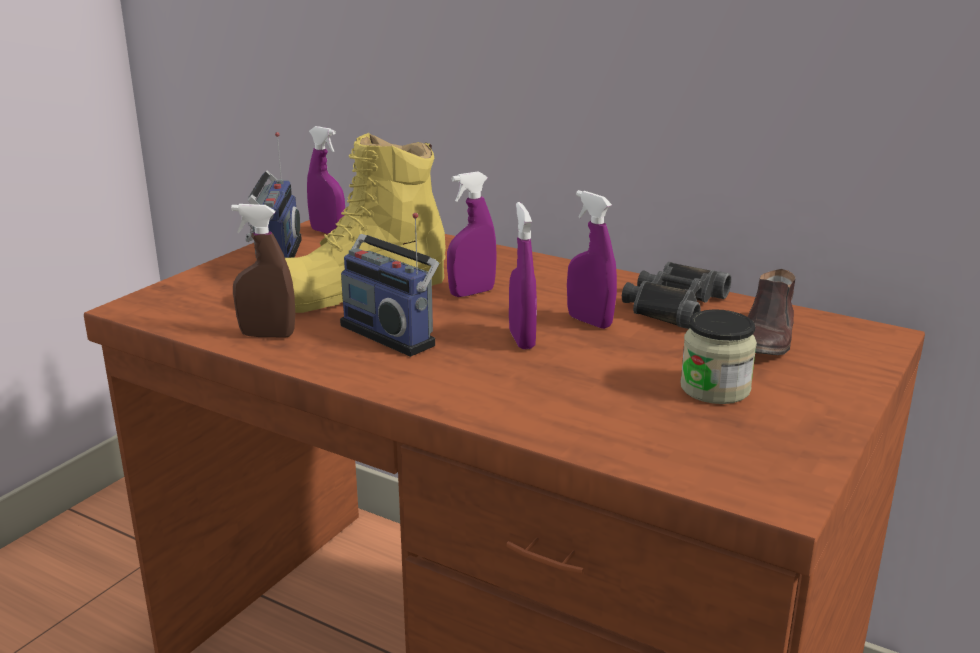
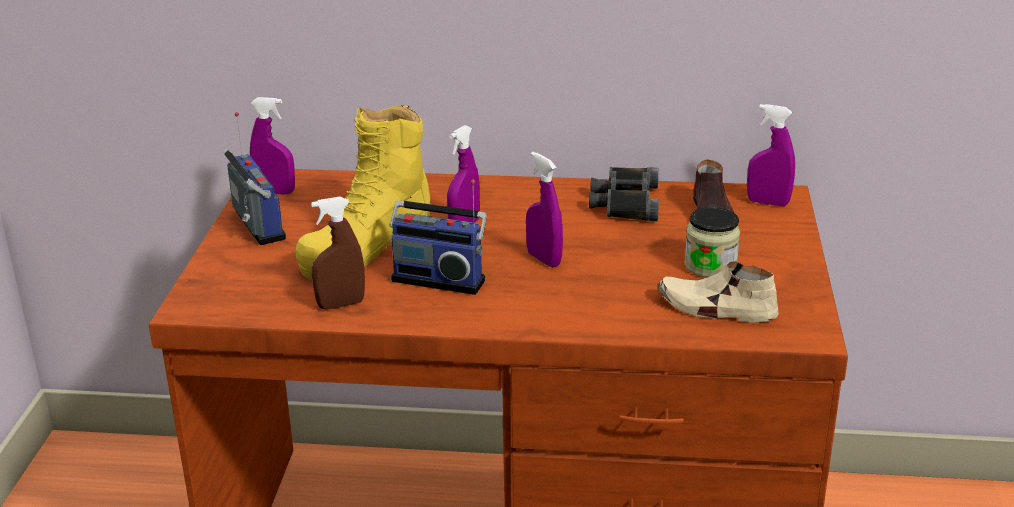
camera: 25 degrees left, 5 degrees up
purple spray bottle [567,190,617,329] -> purple spray bottle moved to [747,104,795,206]
none -> beige shoe [657,262,779,323]

